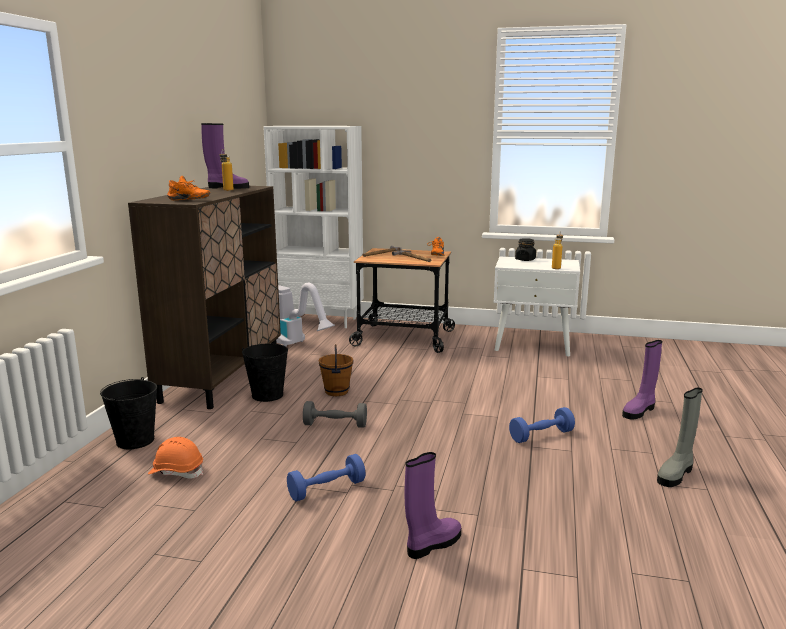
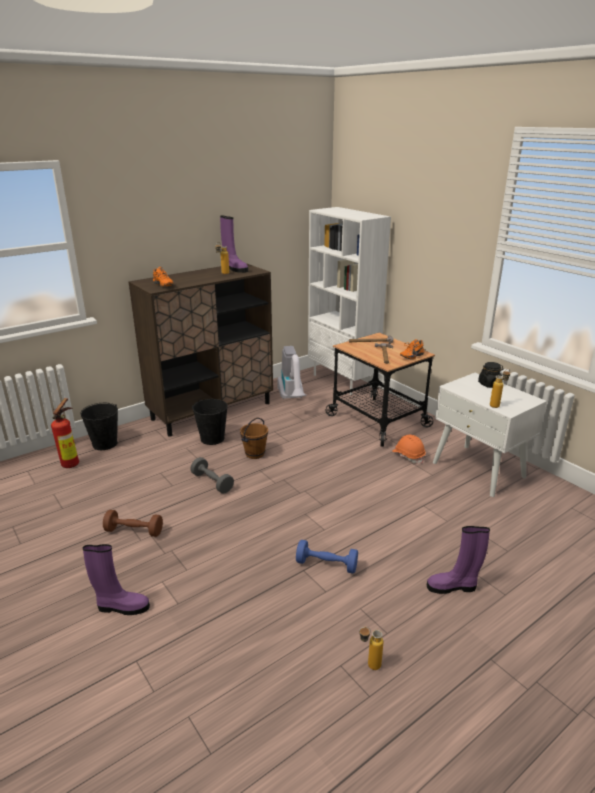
camera: 40 degrees right, 10 degrees up
orange hard hat [148,437,203,479] -> orange hard hat moved to [392,435,426,464]
blue dumbbell [287,454,366,501] -> brown dumbbell [103,510,163,537]
grey boot [657,387,703,487] -> bottle [359,627,383,670]
none -> fire extinguisher [51,398,79,468]

